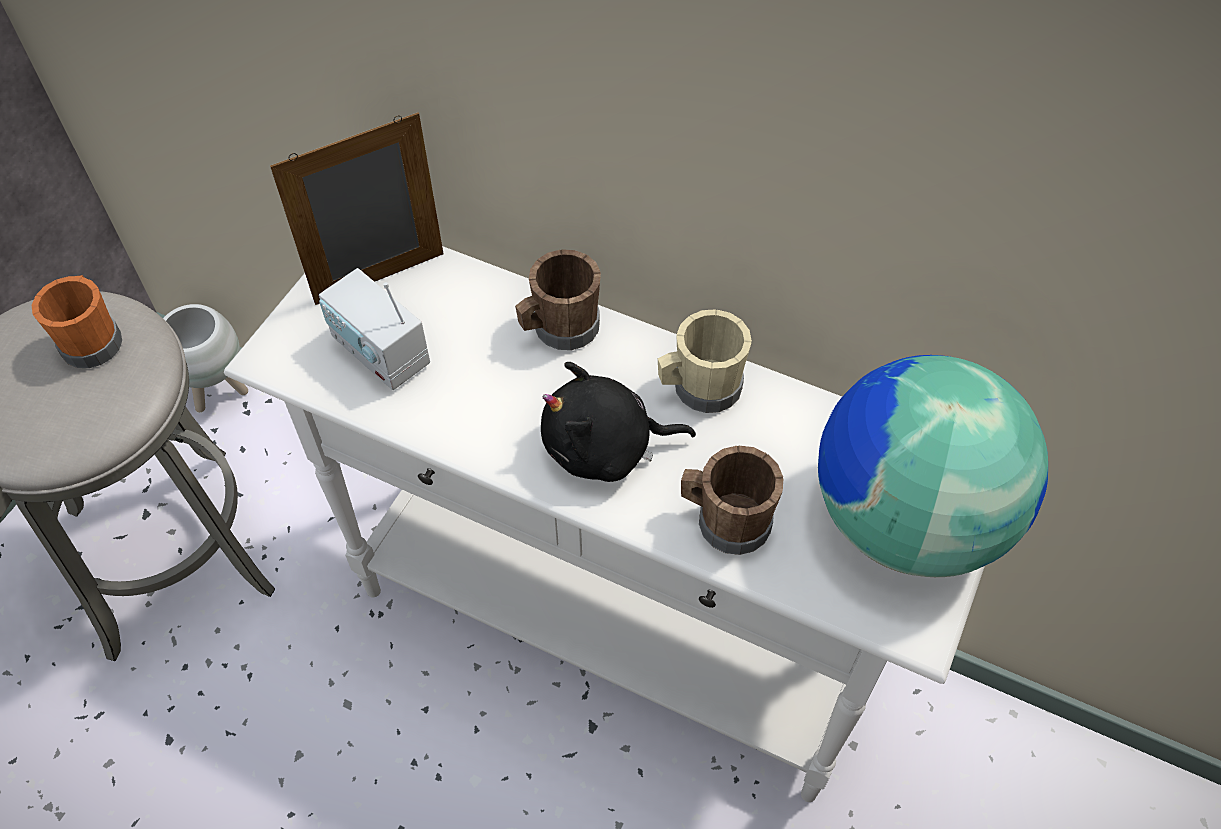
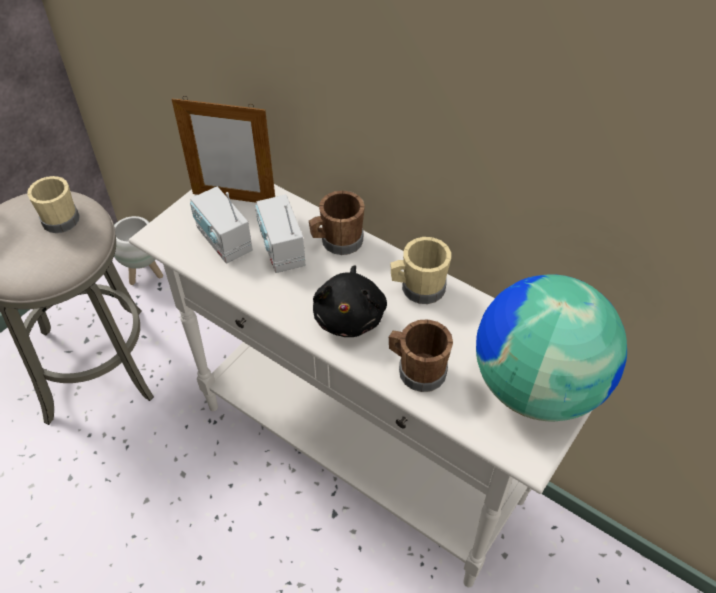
camera: 10 degrees right, 5 degrees down
orange mug [32,275,122,368] -> beige mug [27,176,80,233]
picture frame [270,112,444,305] -> picture frame turned 150 degrees counterclockwise [172,96,275,203]
black plush toy [541,362,696,482] -> black plush toy turned 90 degrees counterclockwise [313,265,387,337]
none -> radio [255,195,305,273]

